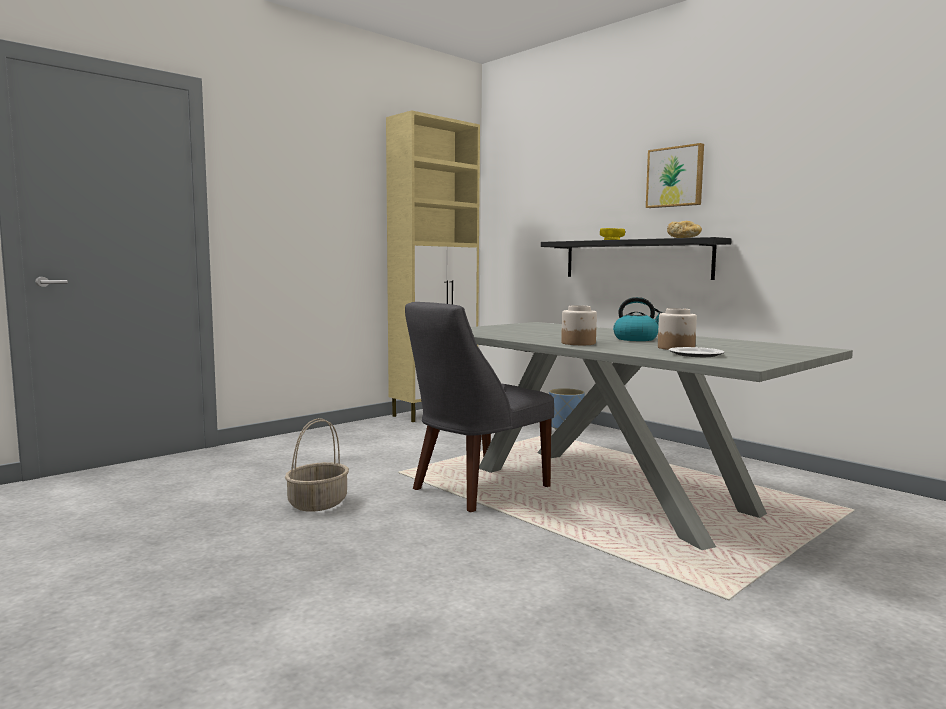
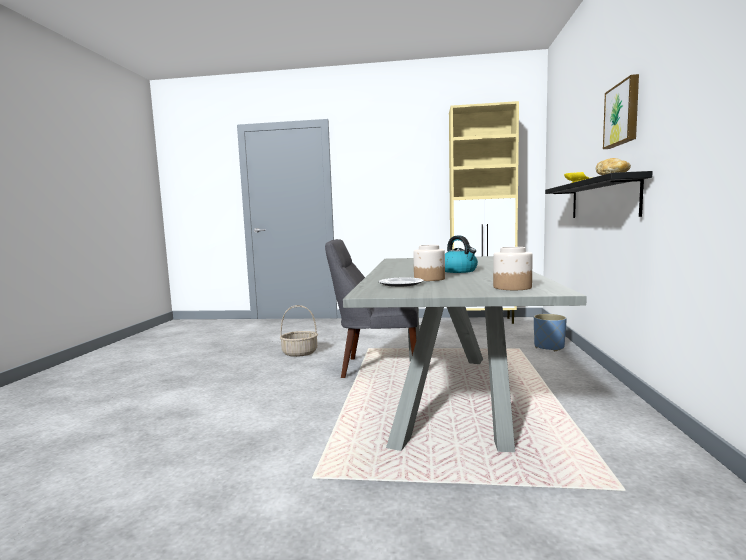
camera: 50 degrees right, 0 degrees up
jar [561,305,597,345] -> jar moved to [493,247,533,290]

